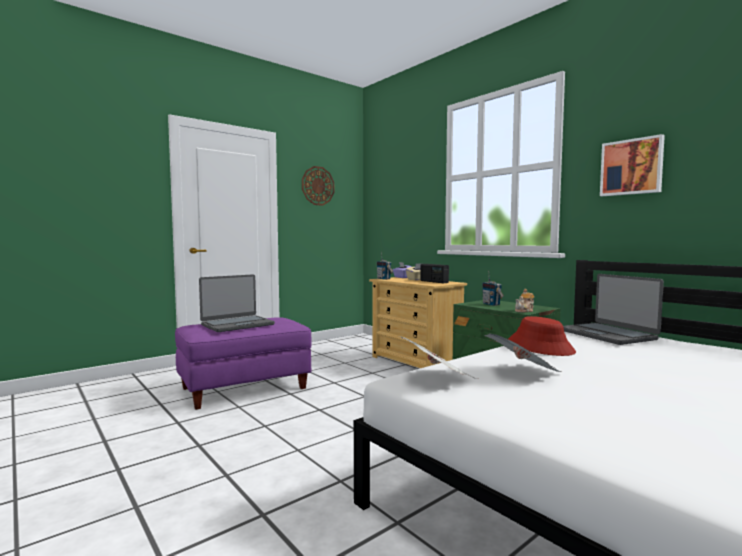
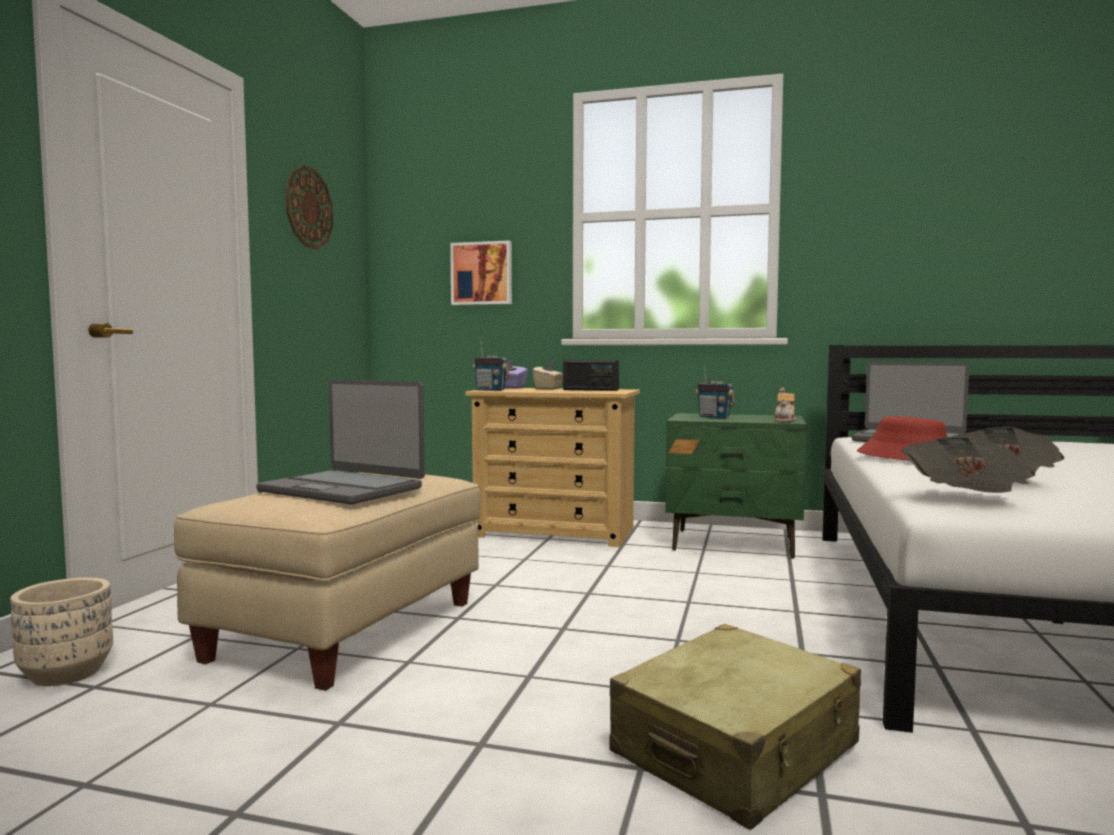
camera: 35 degrees left, 0 degrees up
purple ottoman [175,317,312,410] -> beige ottoman [174,472,480,691]
laptop [199,274,275,332] -> laptop turned 105 degrees clockwise [256,379,425,504]
picture [600,134,665,196] -> picture moved to [450,241,512,305]
none -> beige planter [10,577,113,686]
none -> beige suitcase [609,624,861,830]

